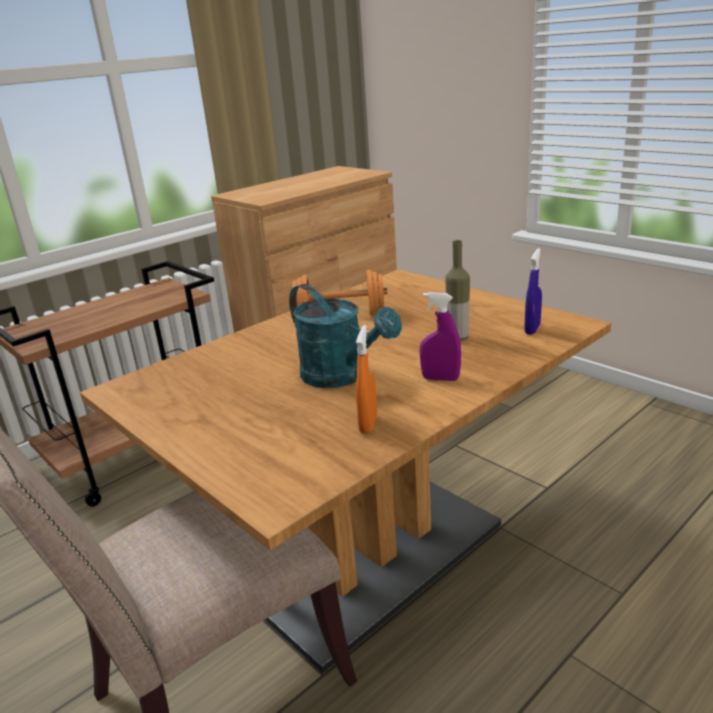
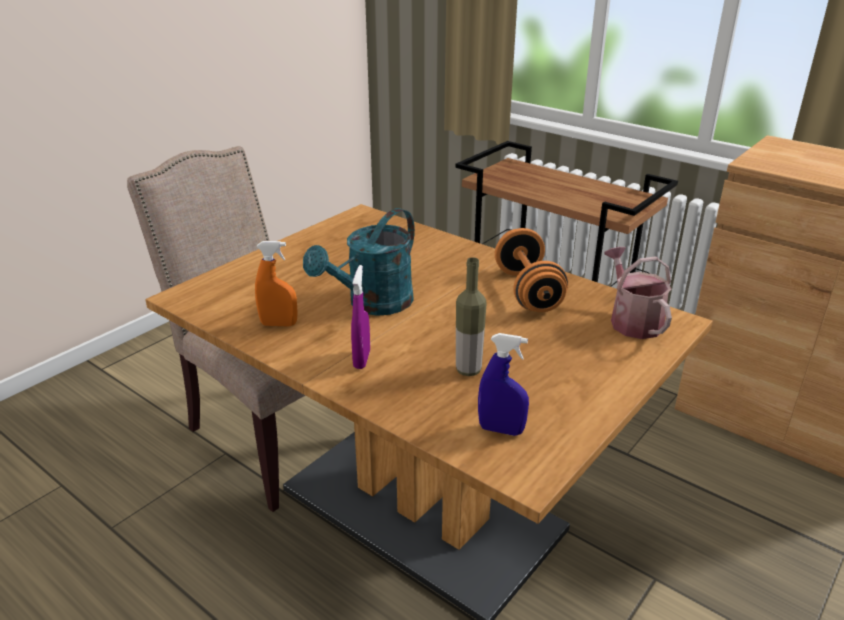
camera: 80 degrees right, 5 degrees up
none -> watering can [605,247,672,339]

